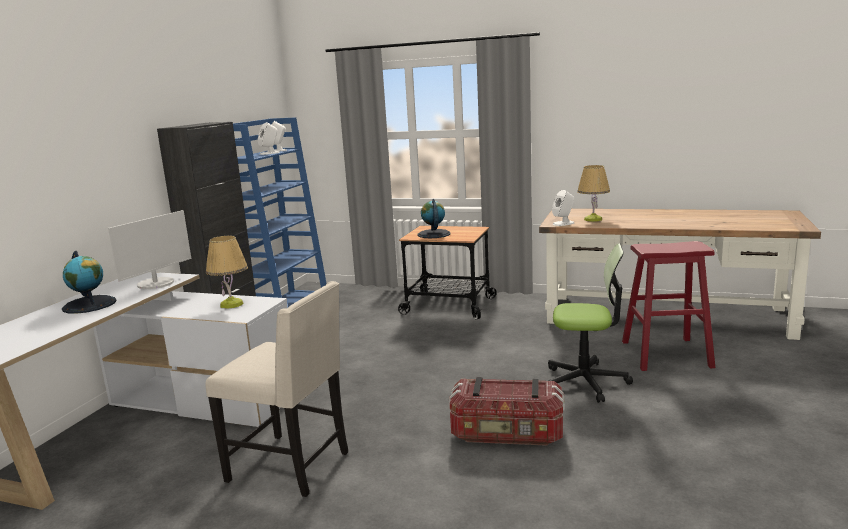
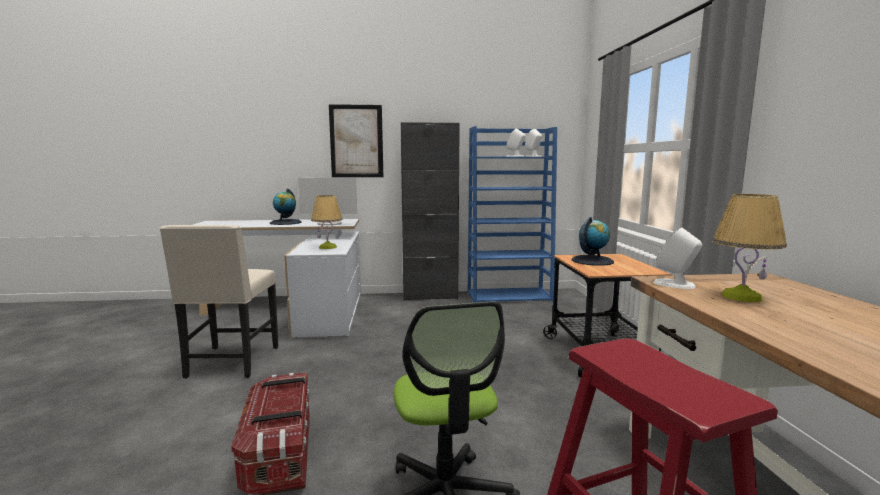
camera: 65 degrees right, 5 degrees down
none -> picture [329,104,383,177]

